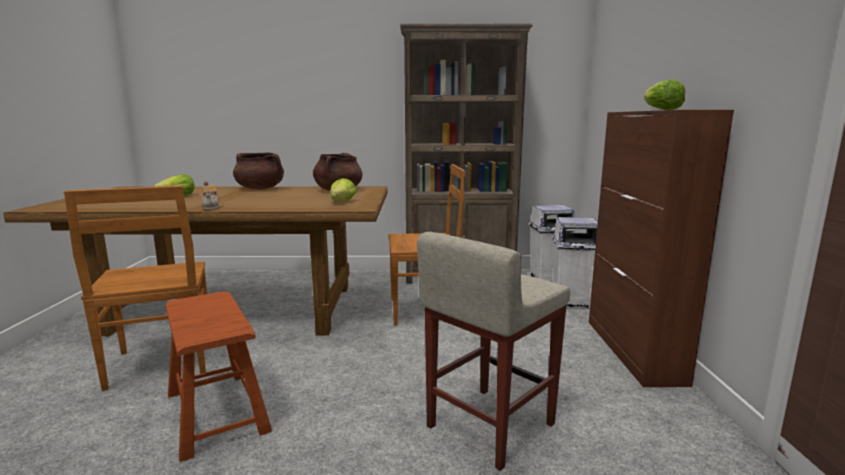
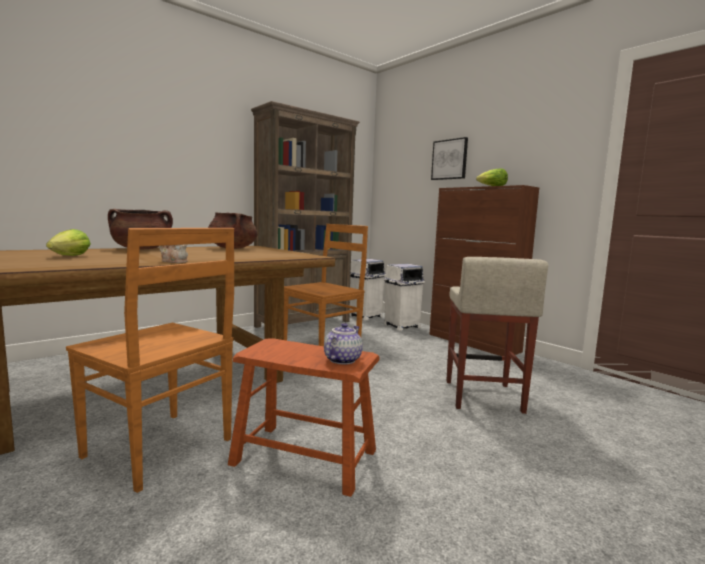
camera: 40 degrees left, 5 degrees down
lettuce [330,178,357,201] -> none
none -> teapot [324,323,363,364]
none -> picture [431,137,468,180]

